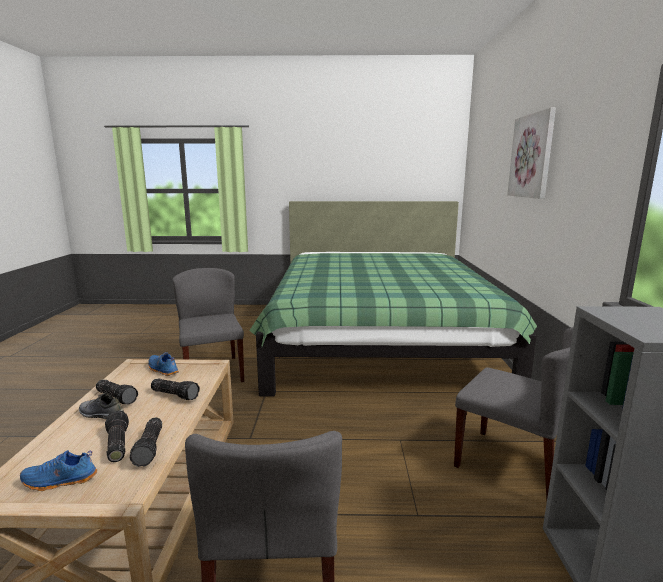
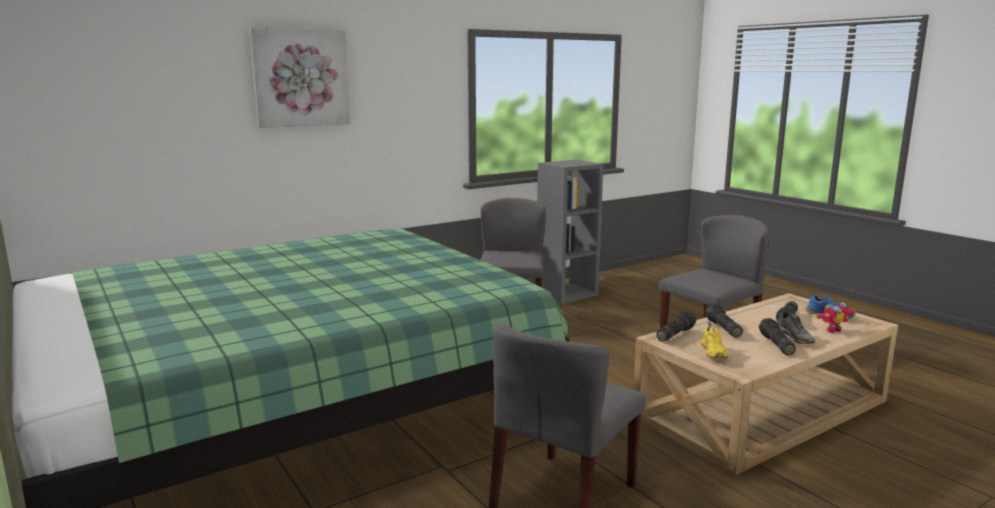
camera: 125 degrees left, 0 degrees up
flashlight [130,417,162,467] -> flashlight moved to [656,311,696,341]
blue shoe [148,352,179,376] -> yellow shoe [701,322,728,358]
none -> toy robot [815,302,856,333]

